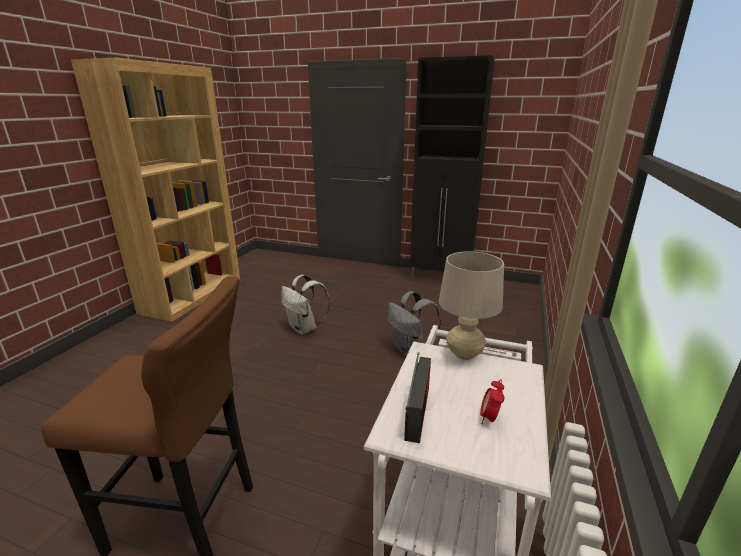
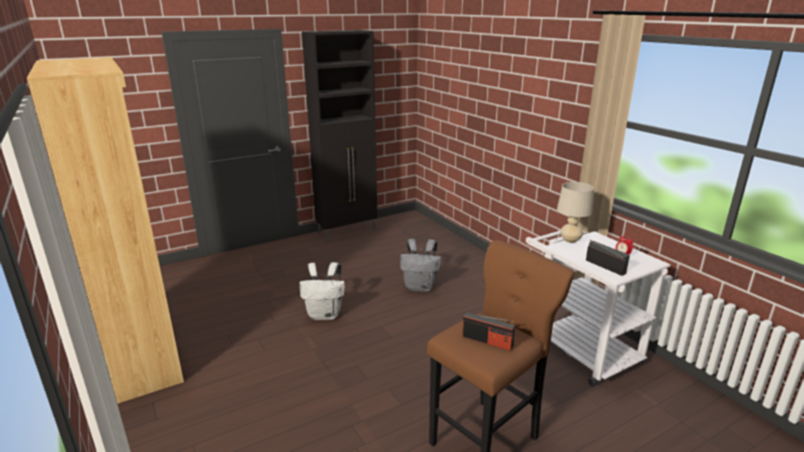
camera: 50 degrees left, 0 degrees up
none -> radio [462,312,515,351]

